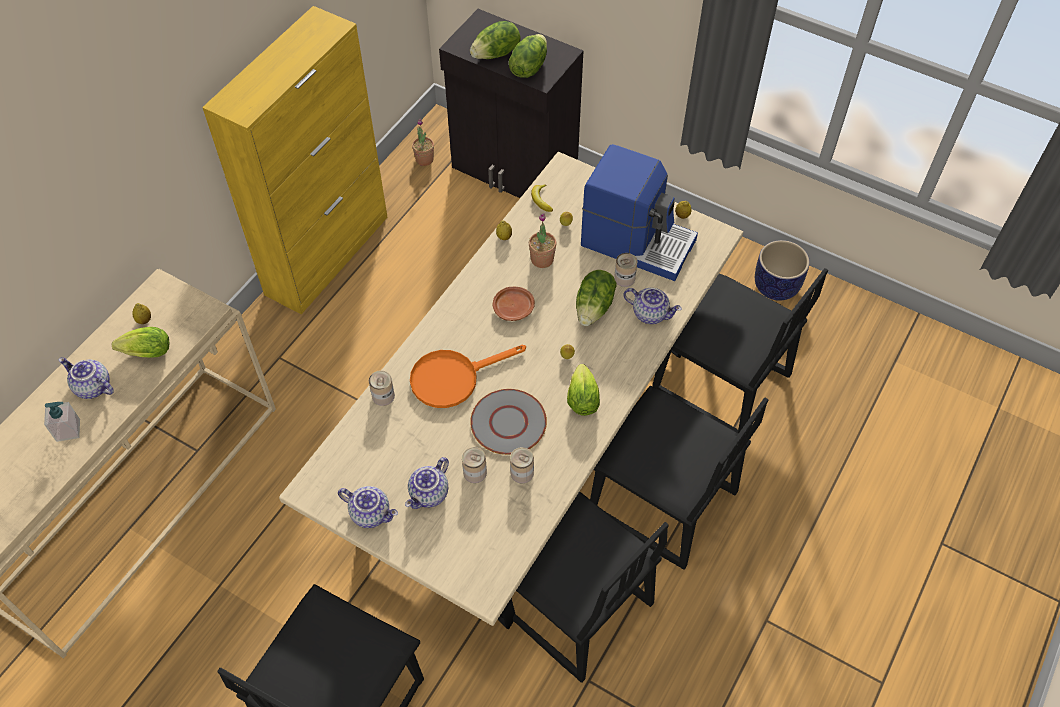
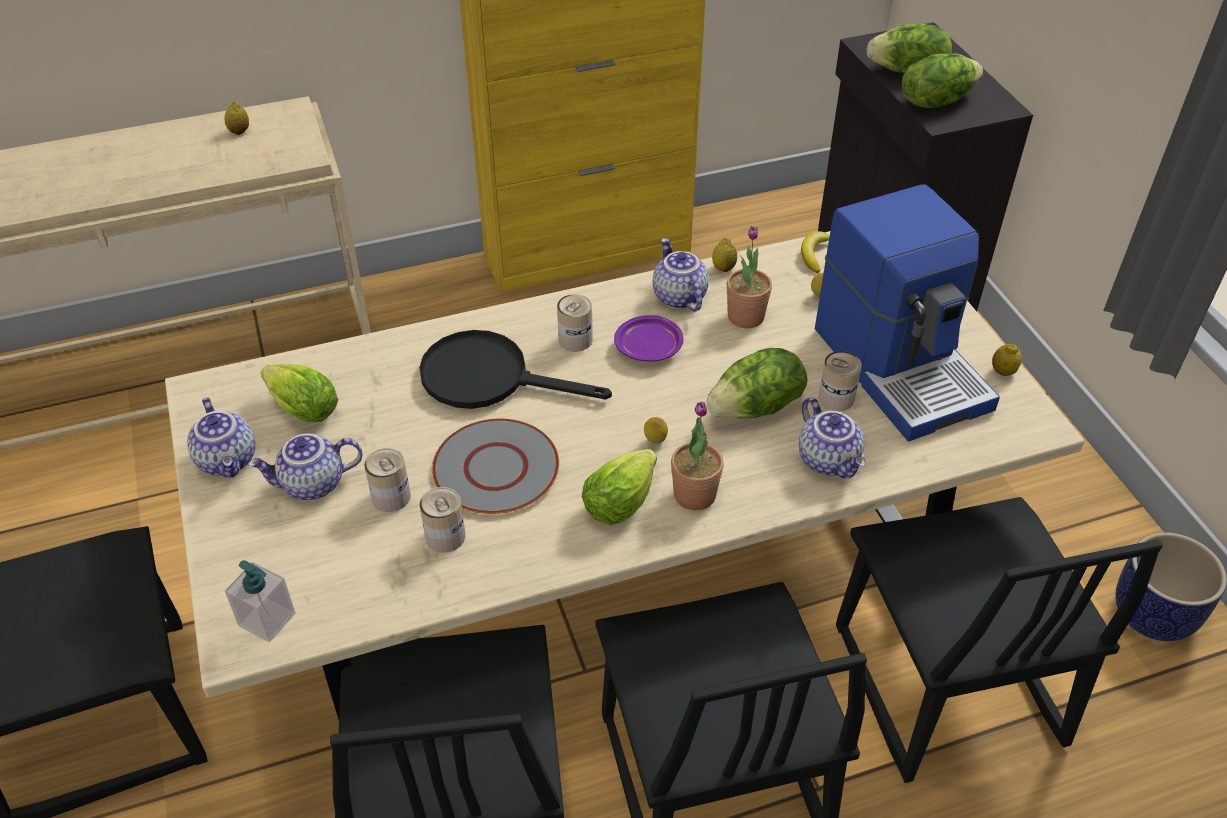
camera: 40 degrees right, 10 degrees down
soap dispenser [44,402,80,442] -> soap dispenser moved to [225,560,295,642]
teapot [59,357,114,399] -> teapot moved to [653,238,709,312]
lettuce [112,327,169,357] -> lettuce moved to [260,364,339,422]
can [369,370,395,406] -> can moved to [557,294,593,352]
orange frying pan [410,345,526,408] -> black frying pan [419,330,612,409]
potted plant [412,119,434,166] -> potted plant moved to [671,401,724,510]
brown plate [493,287,535,321] -> purple plate [614,315,684,362]

